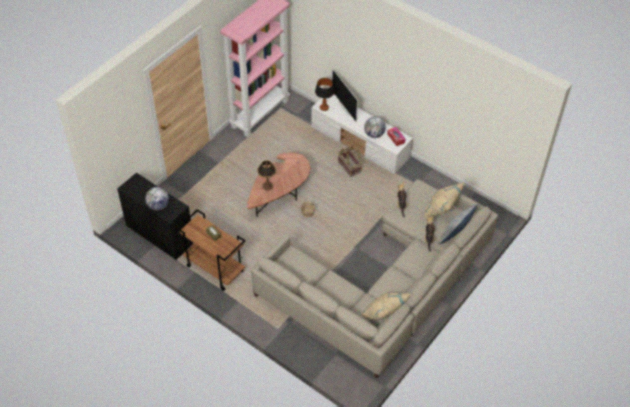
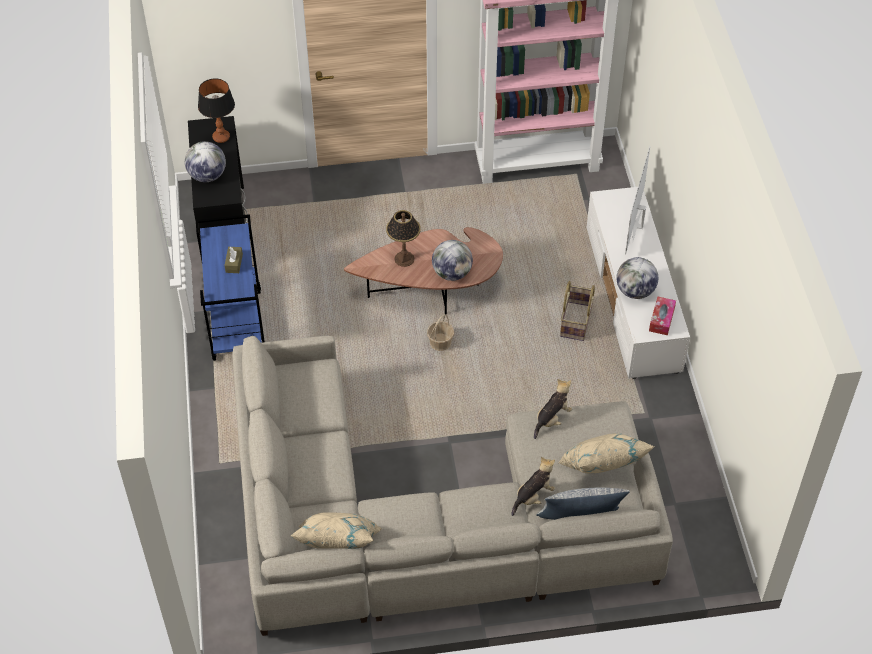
camera: 45 degrees right, 0 degrees up
brown cart [176,209,245,291] -> blue cart [196,214,265,361]
table lamp [315,78,334,111] -> table lamp moved to [198,78,235,143]
none -> globe [432,240,473,281]

